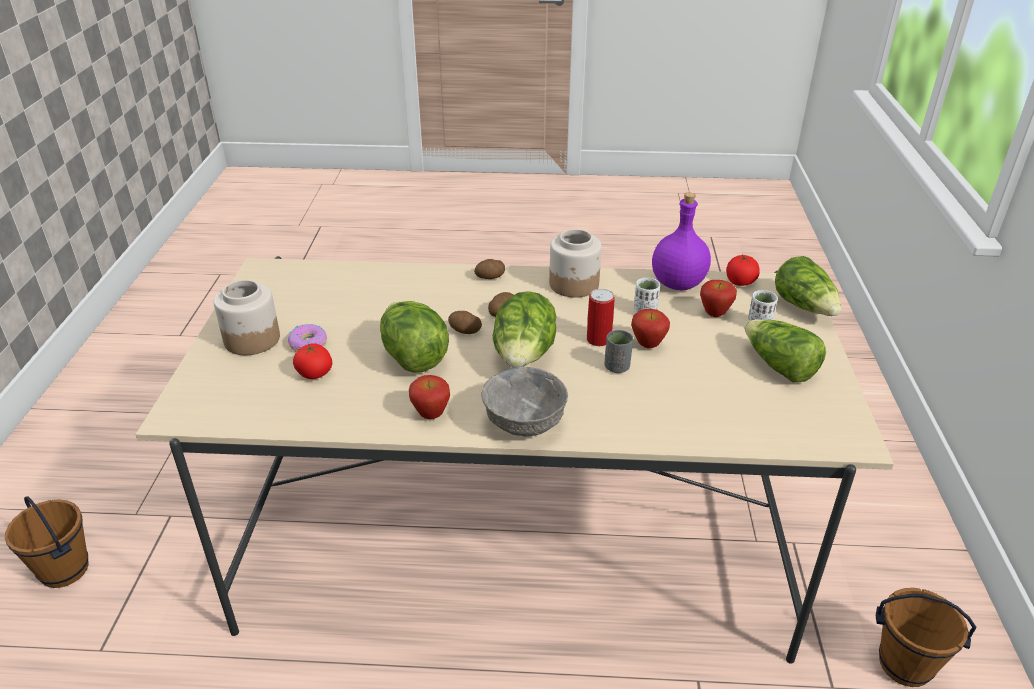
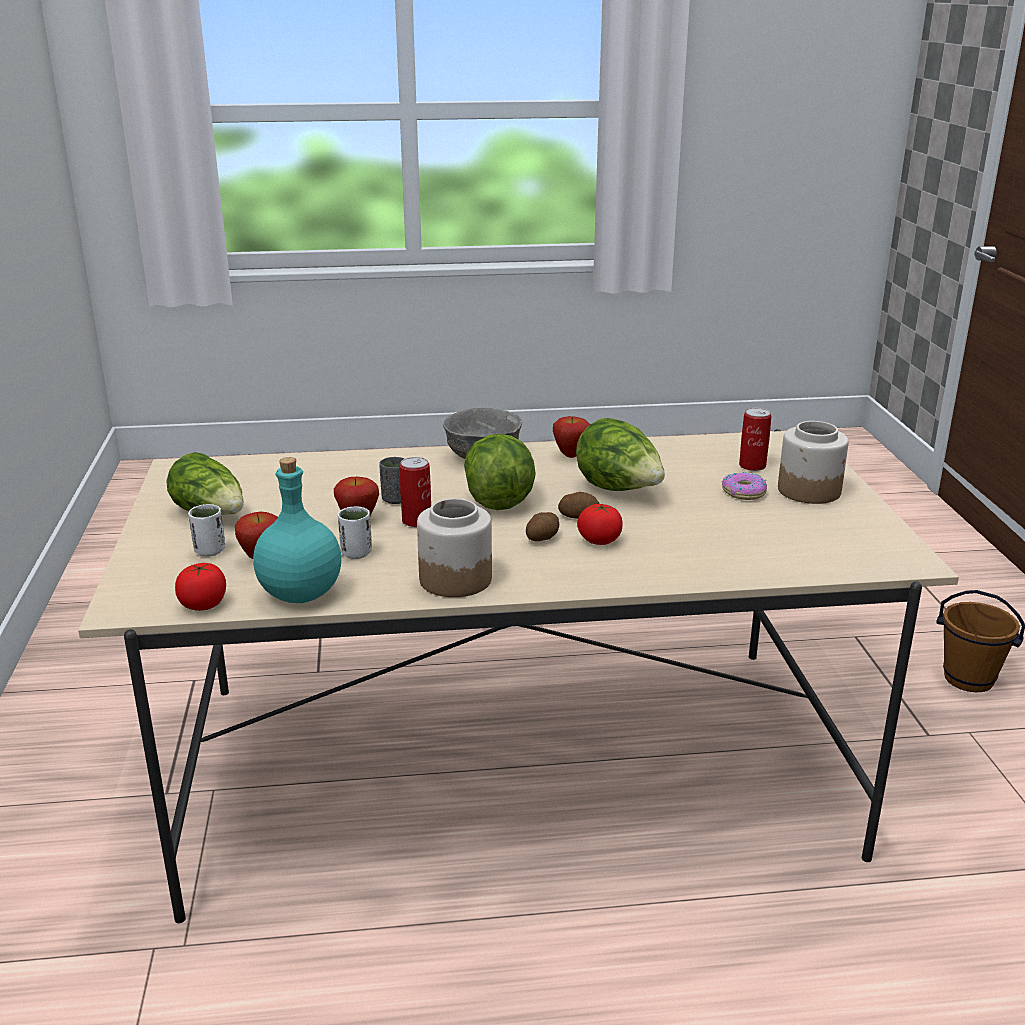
camera: 170 degrees right, 10 degrees down
tomato [293,343,332,379] -> tomato moved to [577,503,623,545]
potato [474,259,505,279] -> none
purple bottle [652,192,711,291] -> turquoise bottle [253,457,341,603]
lettuce [775,256,841,316] -> none
brown bucket [876,588,977,687] -> none
none -> can [739,408,771,471]

